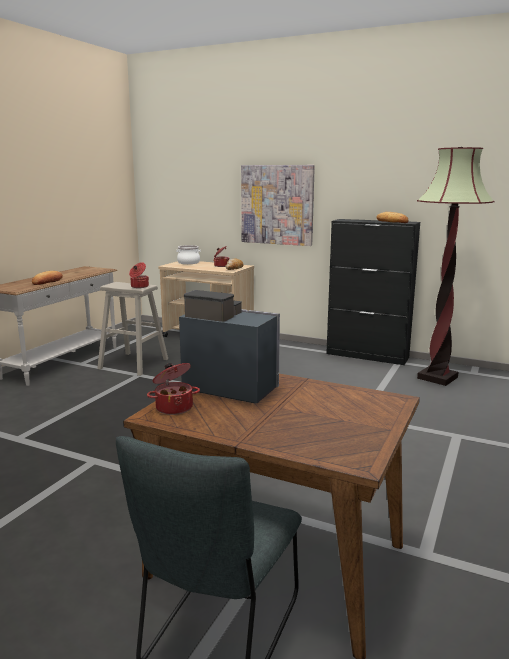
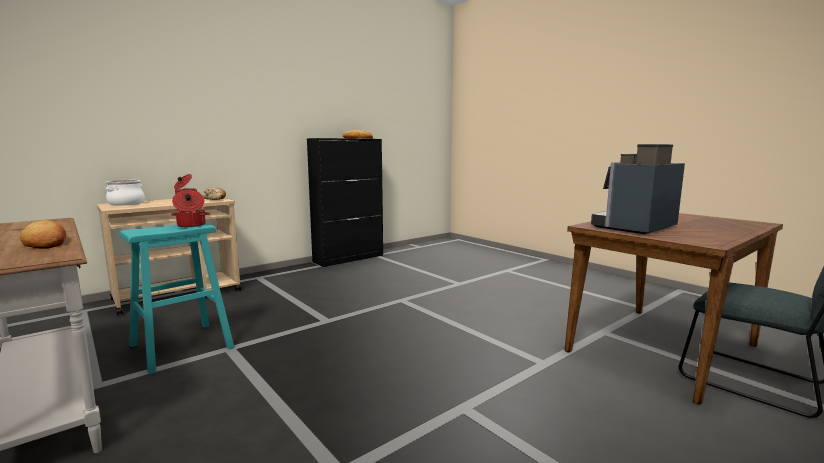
camera: 65 degrees left, 5 degrees down
beige stool [97,282,168,376] -> turquoise stool [119,223,234,374]
cooking pot [147,363,200,415] -> none
picture [241,165,315,246] -> none
floor lamp [417,147,494,386] -> none

